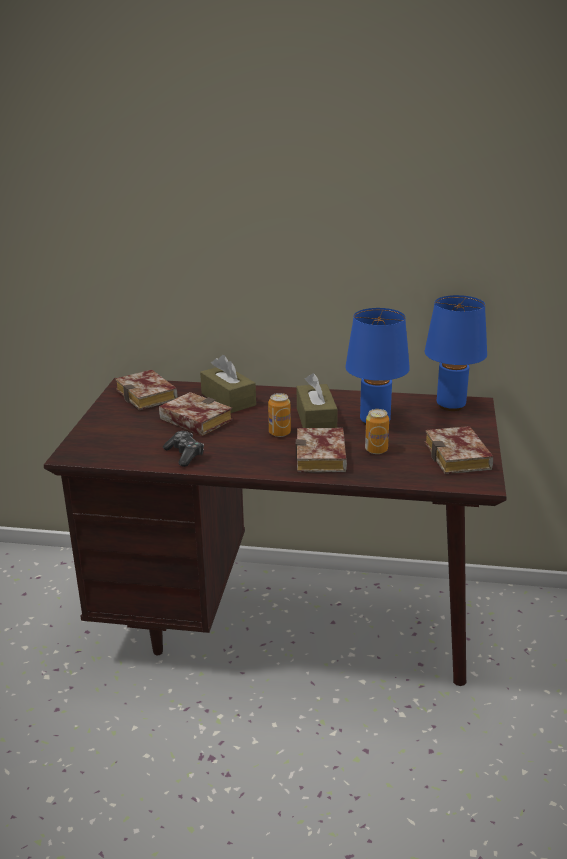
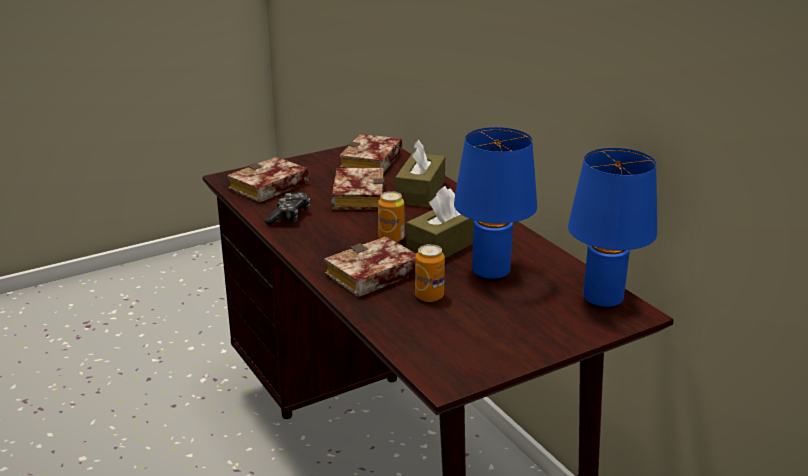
camera: 50 degrees right, 0 degrees up
book [425,426,493,474] -> book moved to [227,157,309,203]

